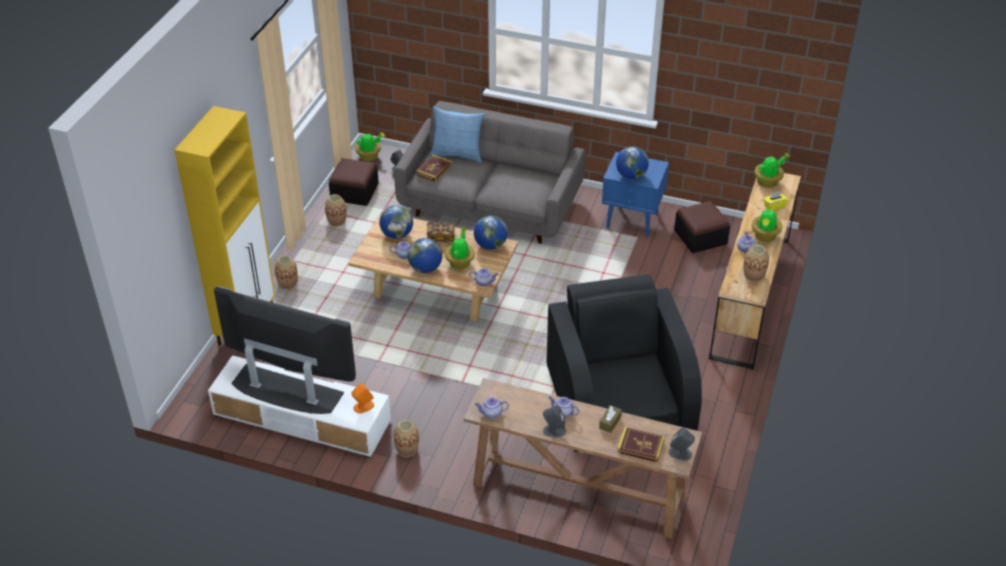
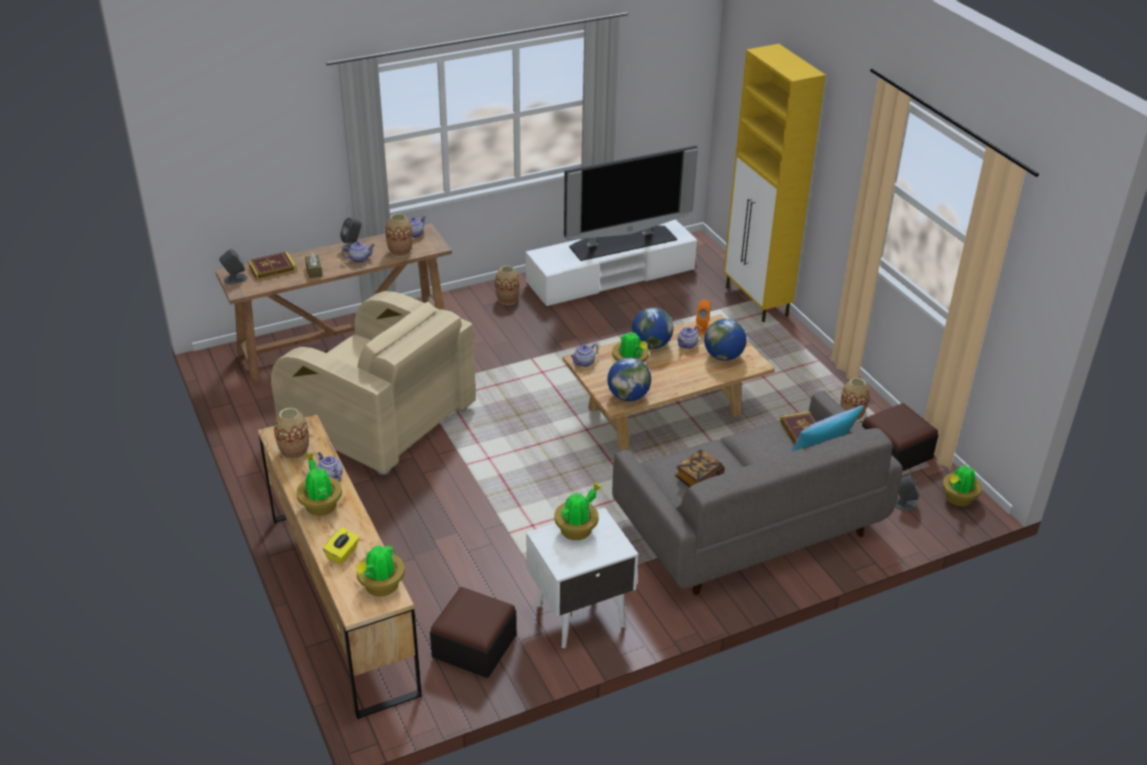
camera: 135 degrees right, 5 degrees down
vase [275,256,298,289] -> vase moved to [385,213,413,257]
orange speaker [352,383,374,413] -> orange speaker moved to [695,300,711,335]
book [427,222,455,243] -> book moved to [675,449,725,487]
black armchair [546,274,702,453] -> beige armchair [271,291,476,475]
blue nightstand [602,152,669,237] -> white nightstand [526,508,638,648]
globe [616,146,649,179] -> potted plant [555,482,602,540]

